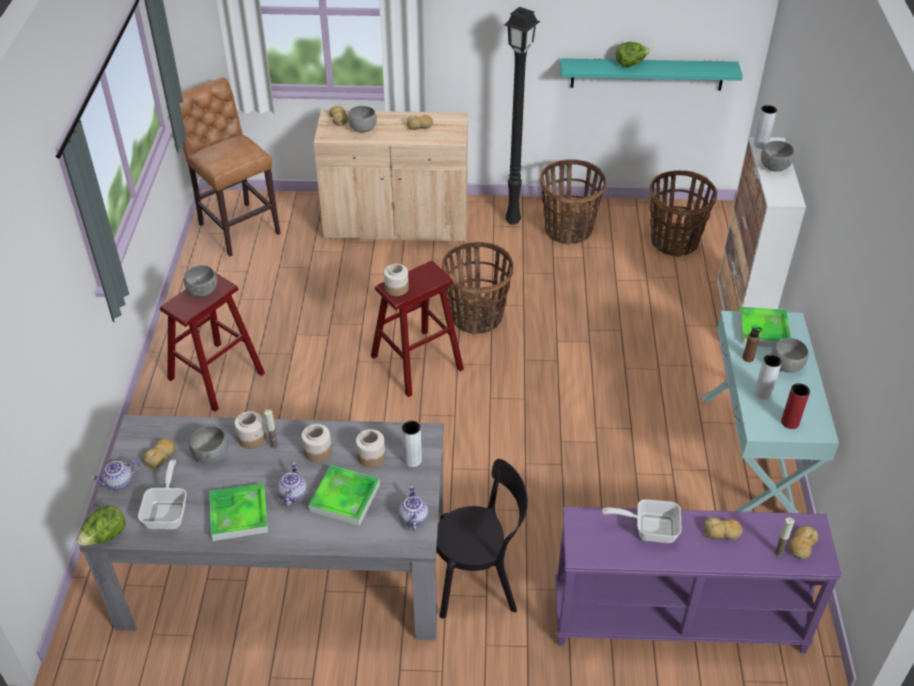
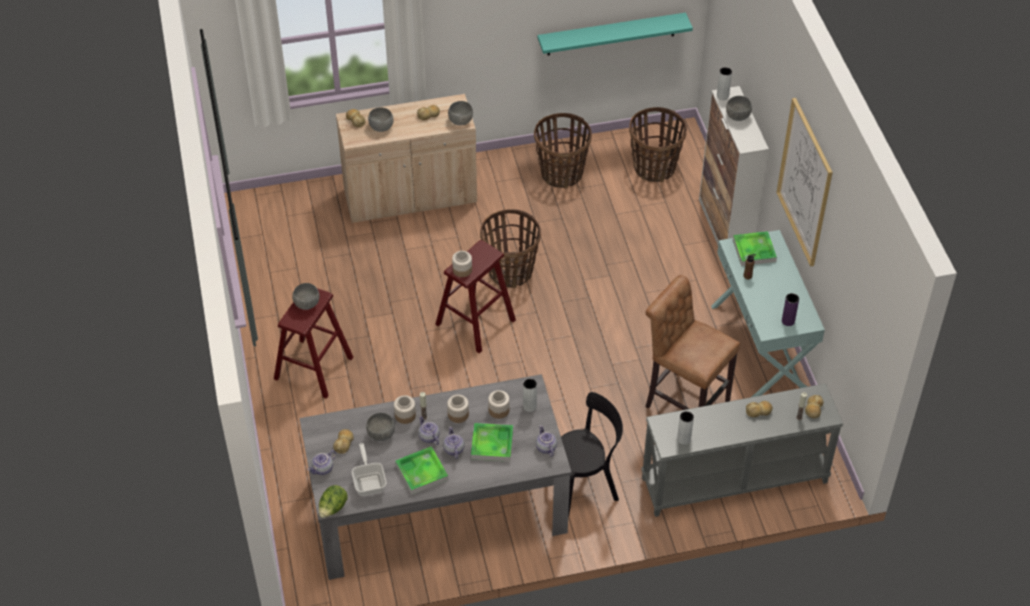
camera: 15 degrees left, 5 degrees up
brown stool [179,77,281,257] -> brown stool moved to [646,275,740,410]
black floor lamp [504,7,540,225] -> none
purple console table [555,507,842,653] -> grey console table [641,383,843,517]
frying pan [602,499,681,543] -> none
lettuce [616,42,650,67] -> none
grey vase [755,354,782,400] -> grey vase moved to [677,411,694,445]
grey bowl [771,338,808,373] -> grey bowl moved to [448,101,473,126]
red vase [781,383,810,429] -> purple vase [782,293,799,326]
none -> teapot [418,416,440,445]
none -> picture [776,98,833,266]

